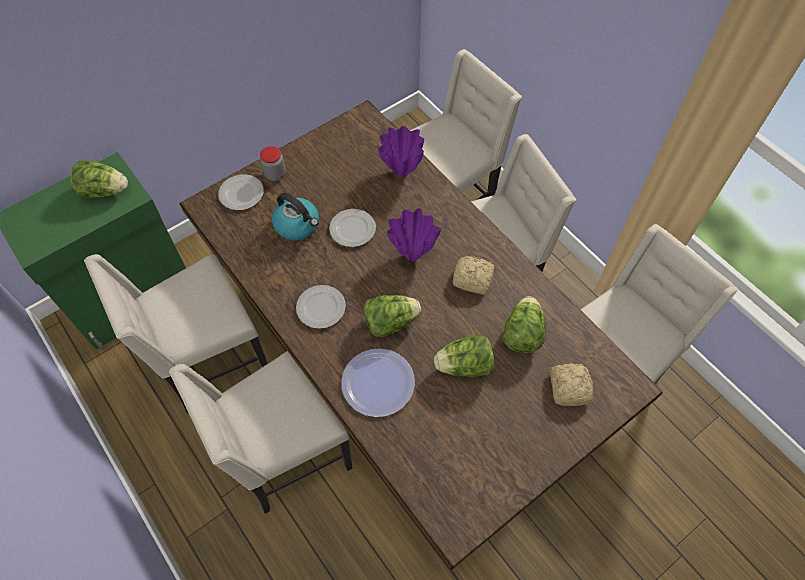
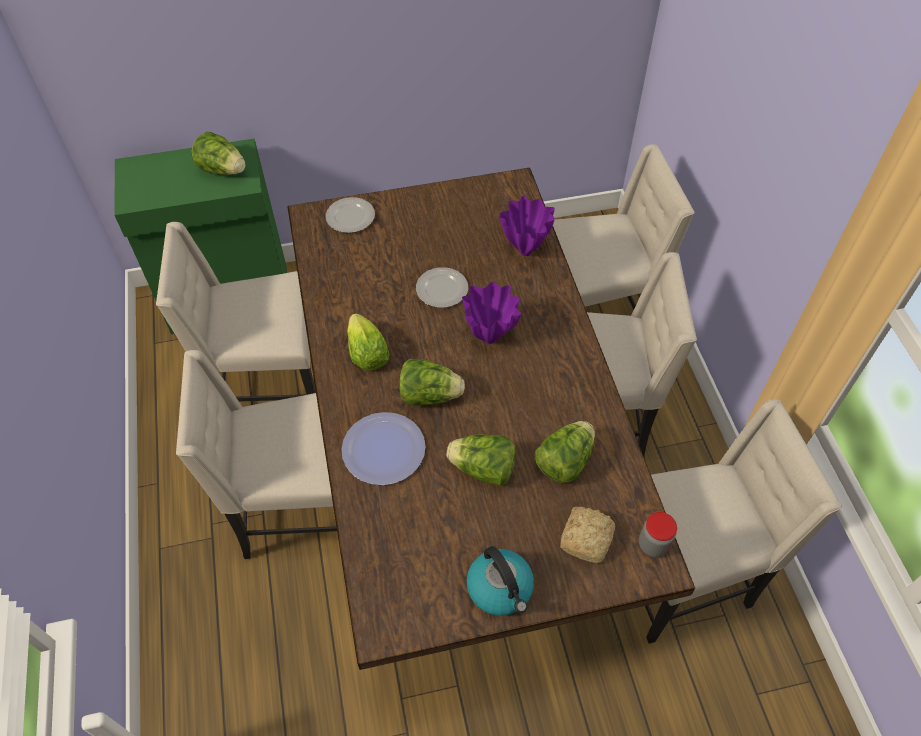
camera: 25 degrees right, 5 degrees down
jar [260,146,286,181] -> jar moved to [639,512,677,558]
kettle [272,193,319,240] -> kettle moved to [467,546,534,616]
plate [296,285,346,329] -> lettuce [347,313,389,371]
bread [453,256,495,295] -> none

